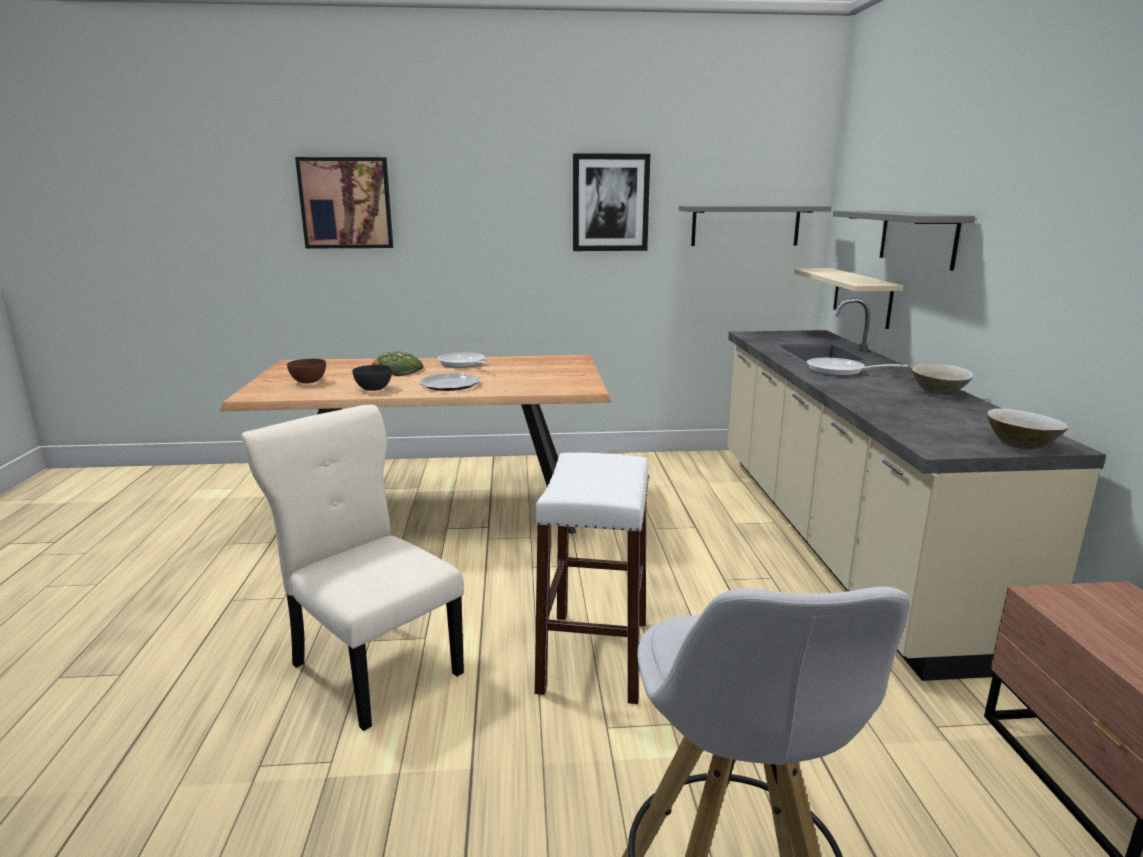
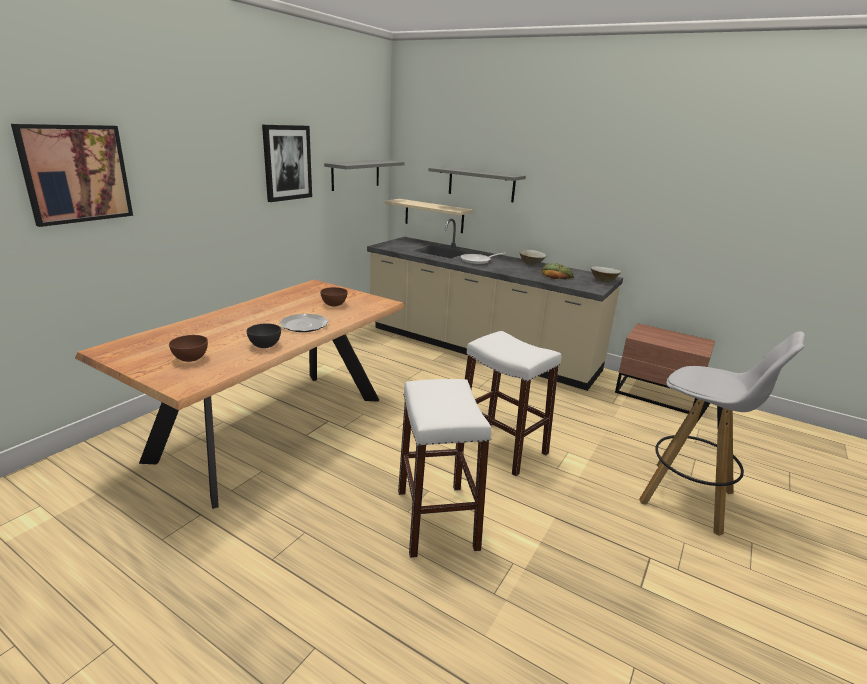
camera: 55 degrees left, 5 degrees up
beige chair [241,405,464,731] -> white stool [398,379,491,558]
bread [371,351,423,376] -> bread moved to [541,263,574,280]
frying pan [438,352,490,368] -> none
none -> brown bowl [320,287,348,306]

